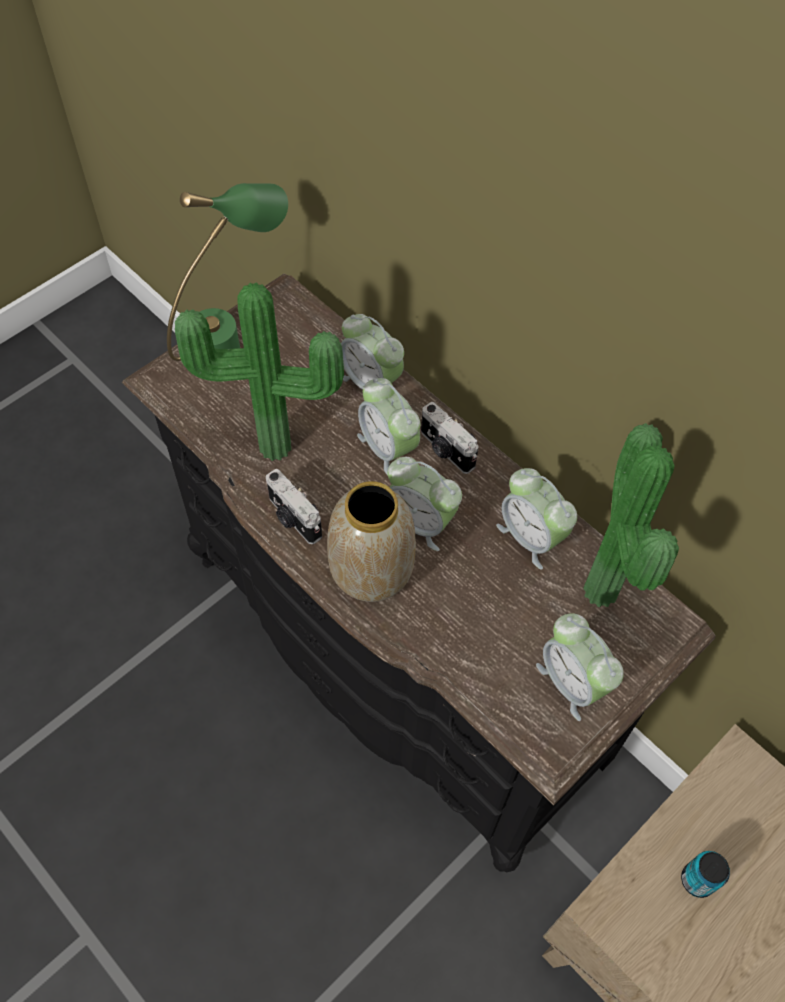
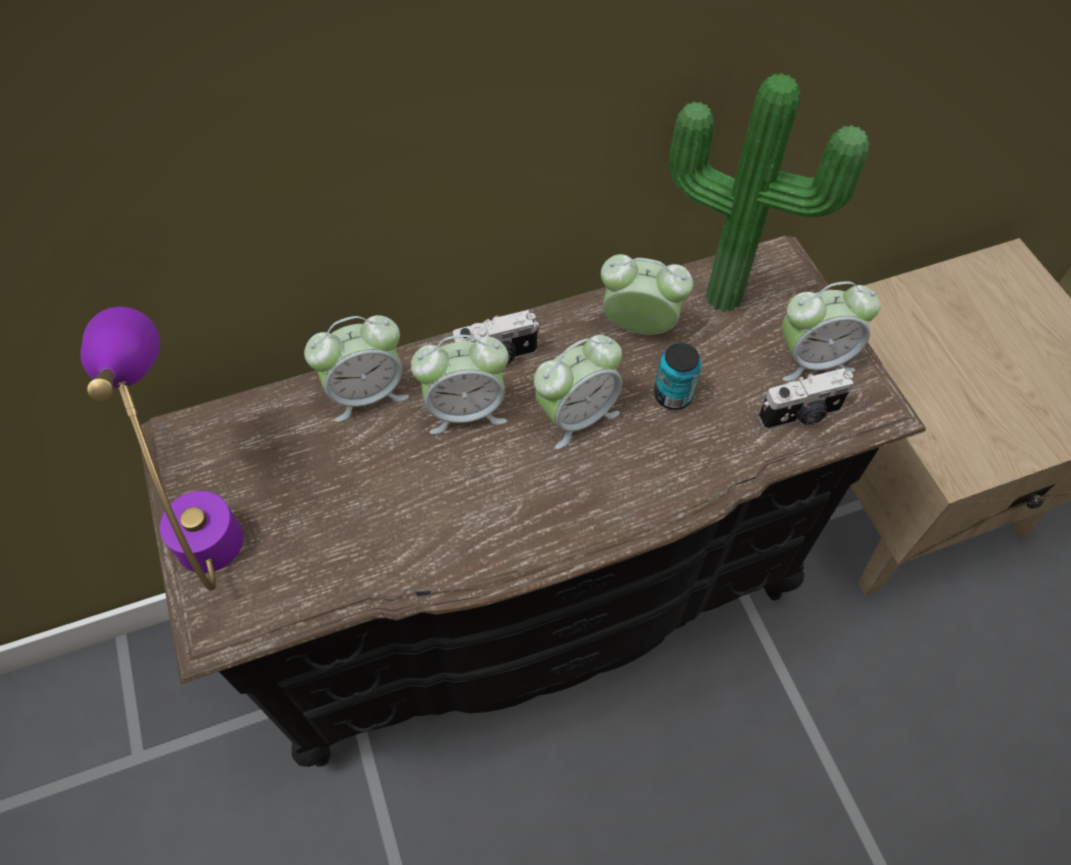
camera: 65 degrees left, 0 degrees up
green table lamp [167,183,288,361] -> purple table lamp [81,307,243,591]
potted plant [175,283,344,461] -> none
camera [266,469,322,544] -> camera moved to [758,368,853,430]
vase [327,481,416,602] -> none
alarm clock [496,468,577,570] -> alarm clock turned 150 degrees counterclockwise [601,254,693,334]
can [681,851,730,898] -> can moved to [654,343,701,410]

